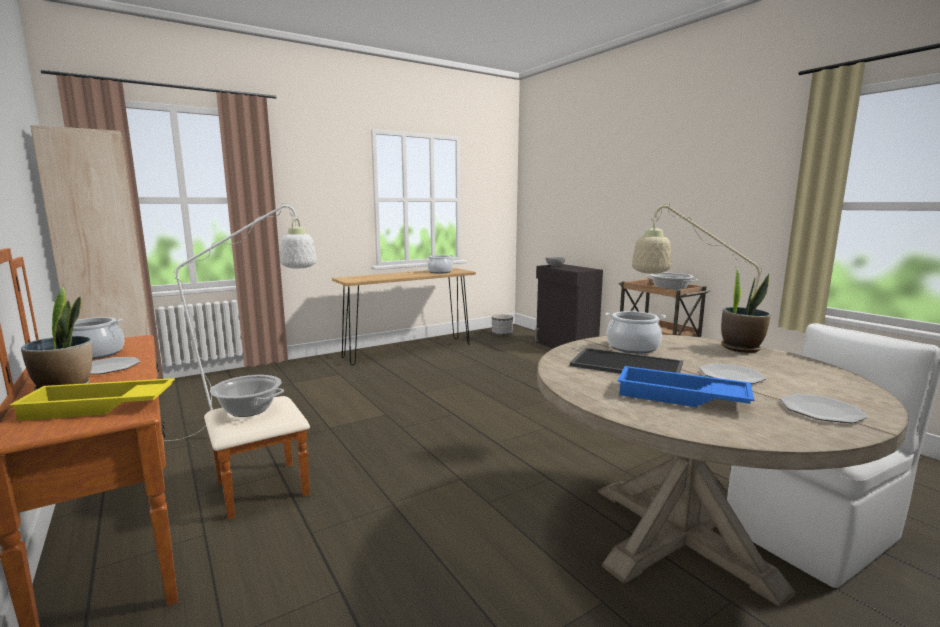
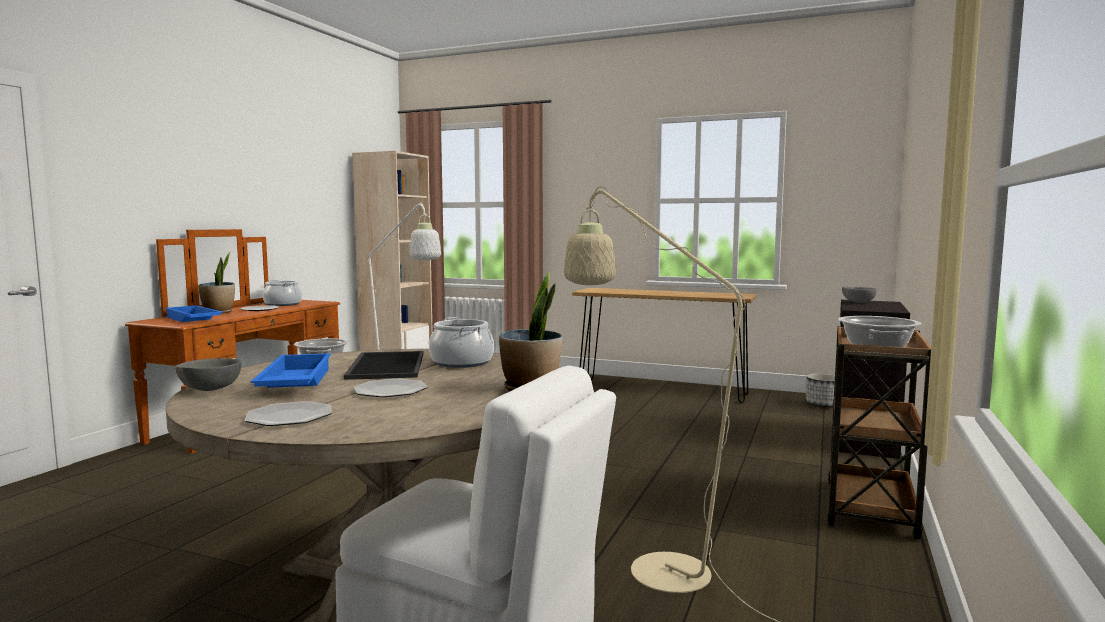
camera: 55 degrees right, 5 degrees down
yellow tray [9,378,175,421] -> blue tray [165,305,223,322]
cooking pot [426,255,453,274] -> none
none -> grey bowl [175,358,242,391]

